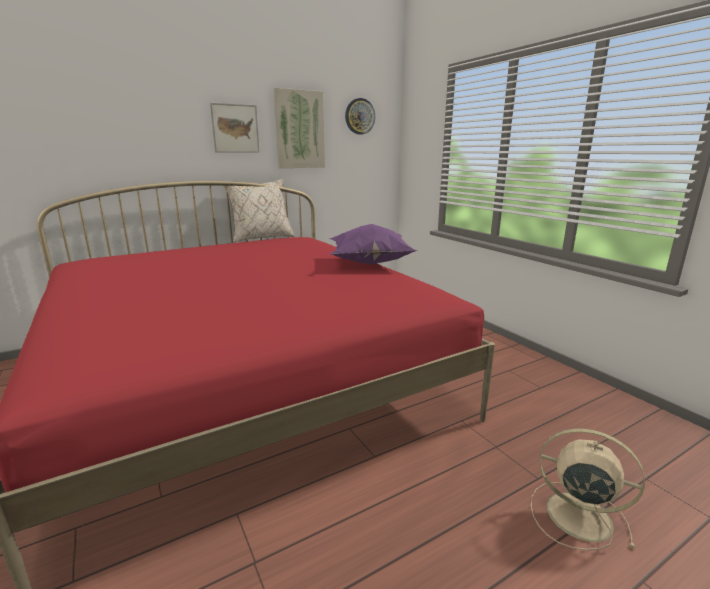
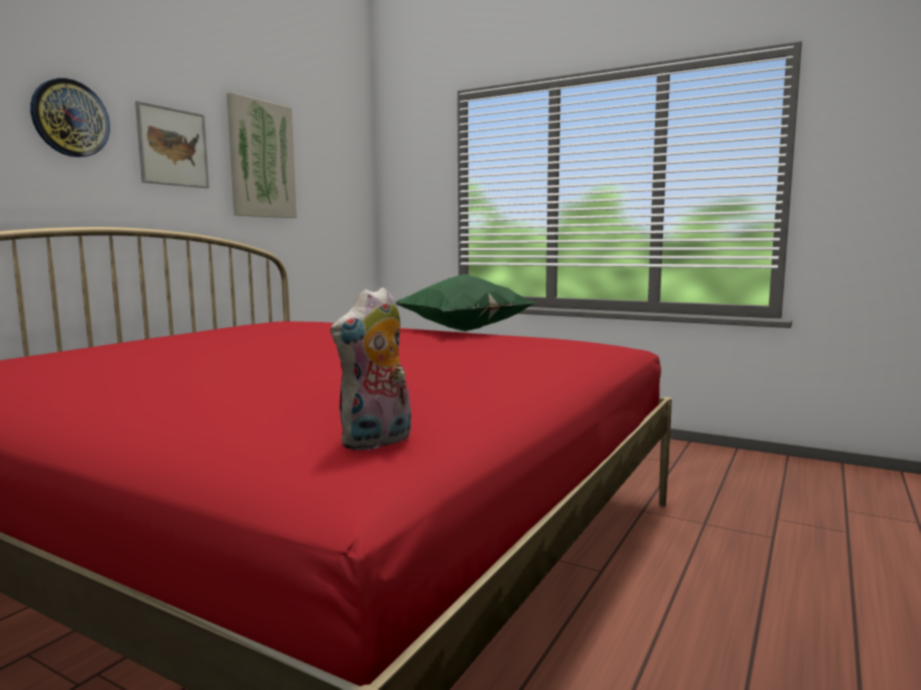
camera: 30 degrees left, 10 degrees down
beige pillow [224,179,295,243] -> none
purple pillow [329,224,418,265] -> green pillow [395,274,536,331]
wall clock [345,98,375,135] -> wall clock moved to [30,78,110,157]
beige fan [531,428,645,550] -> none
none -> plush toy [330,287,411,451]

